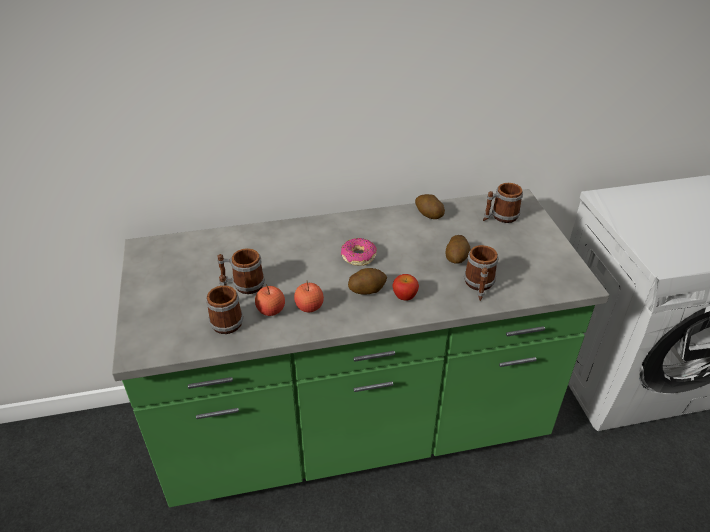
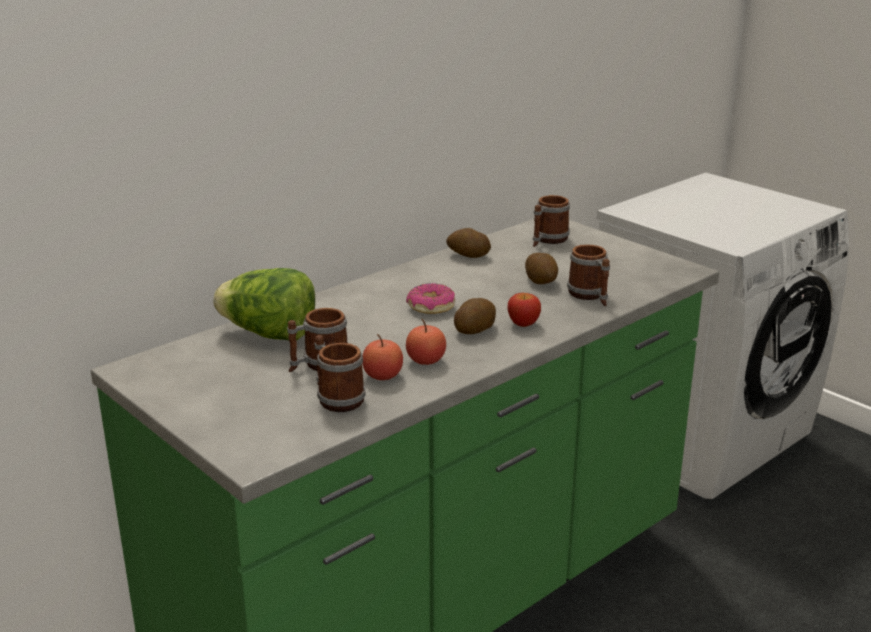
camera: 30 degrees left, 15 degrees down
none -> lettuce [213,268,315,341]

